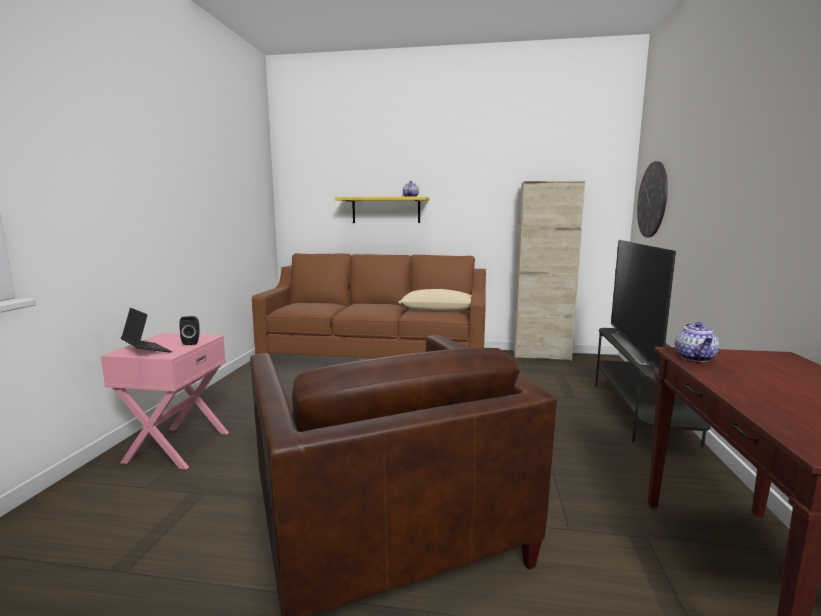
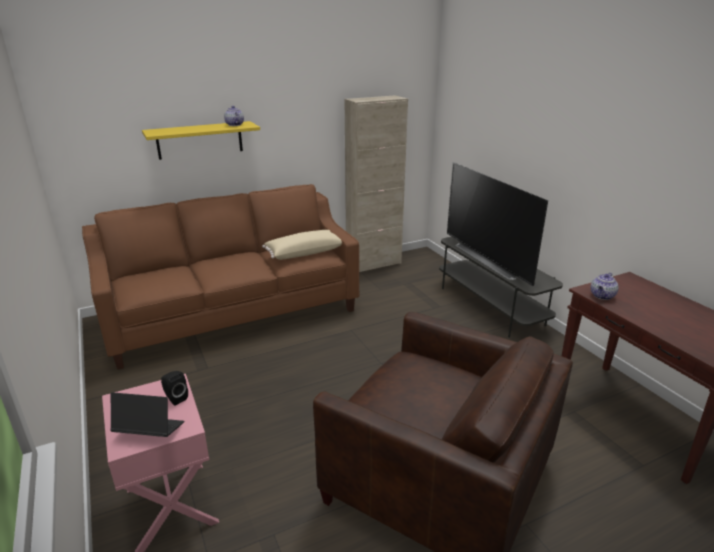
camera: 35 degrees left, 15 degrees up
wall clock [637,161,668,237] -> none
teapot [675,322,719,362] -> teapot turned 60 degrees clockwise [591,273,619,300]

